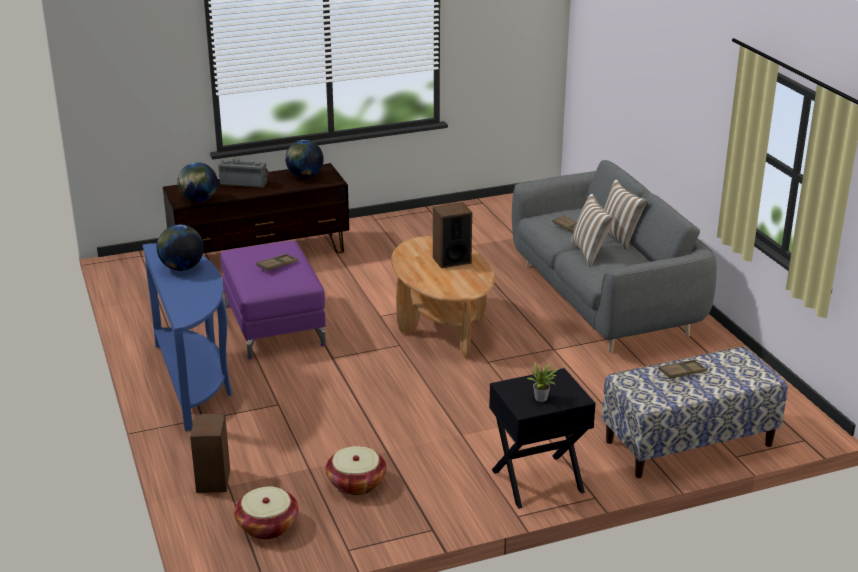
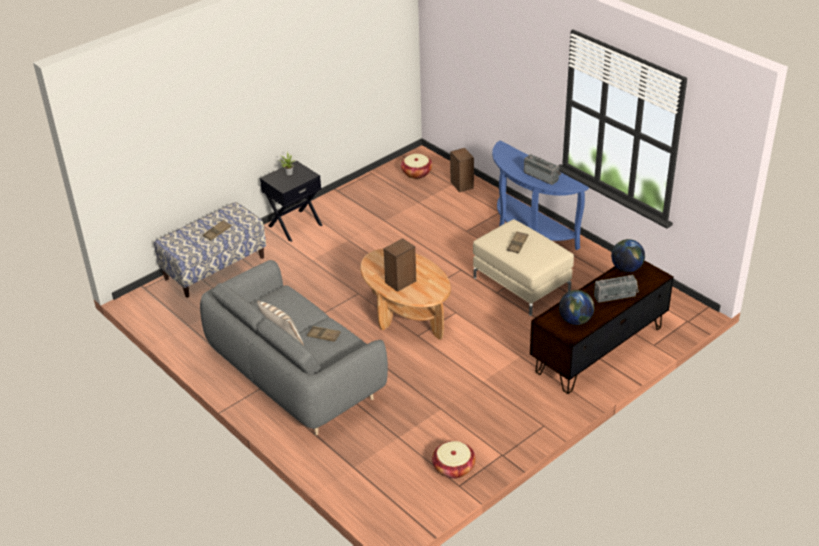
camera: 160 degrees right, 10 degrees up
globe [157,224,204,271] -> radio [524,154,561,185]
purple ottoman [220,240,326,359] -> beige ottoman [473,219,574,316]
basket [326,446,386,495] -> basket moved to [432,441,476,479]
pillow [571,194,613,266] -> none

